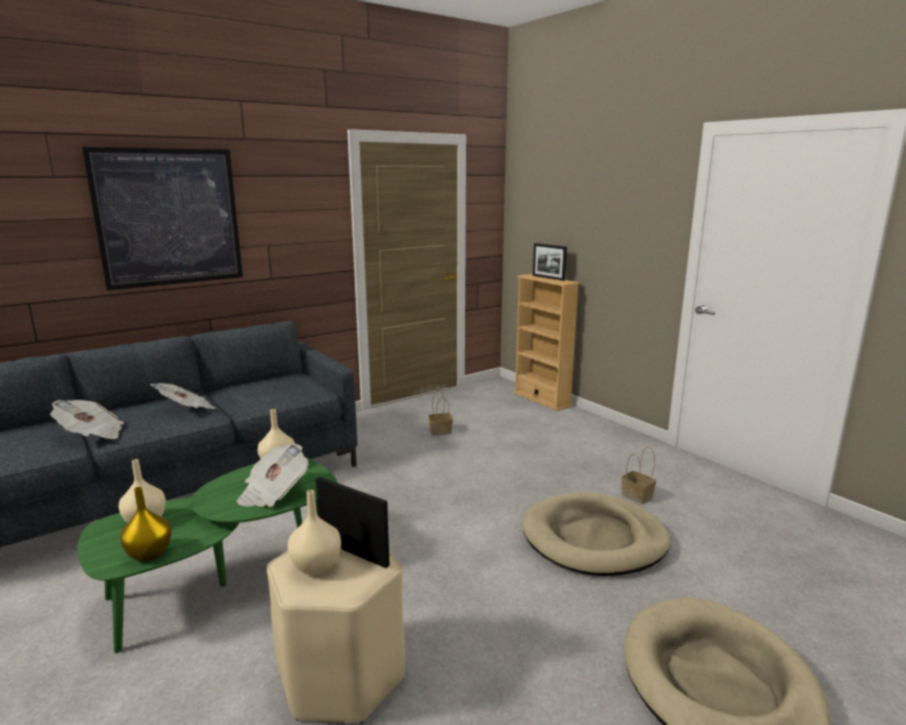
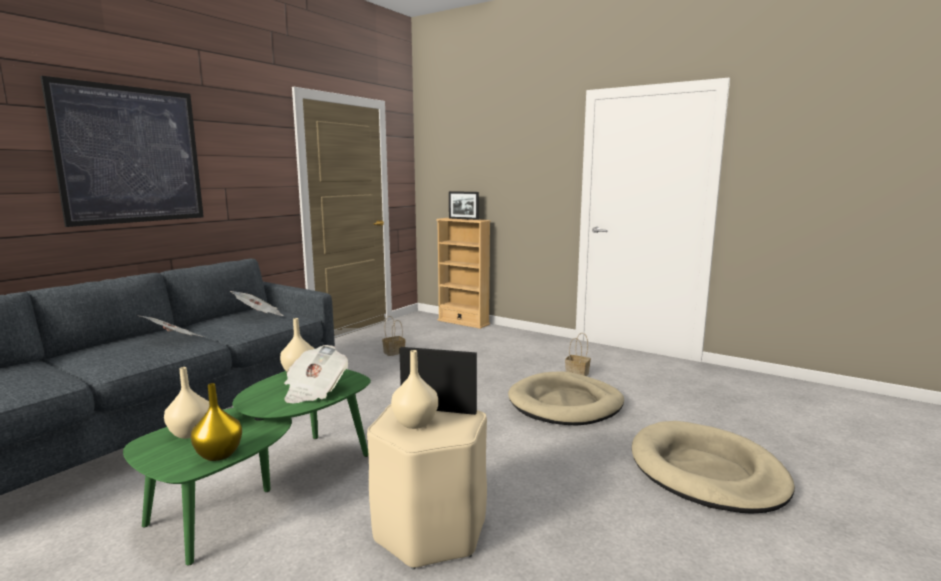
camera: 20 degrees left, 5 degrees down
newspaper [50,400,124,439] -> newspaper moved to [230,291,284,316]

